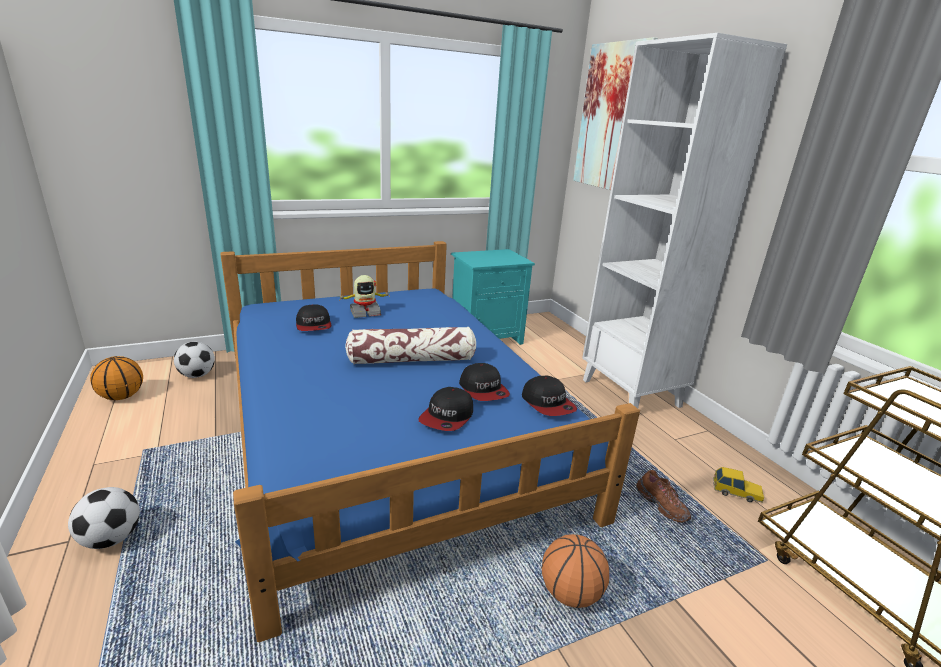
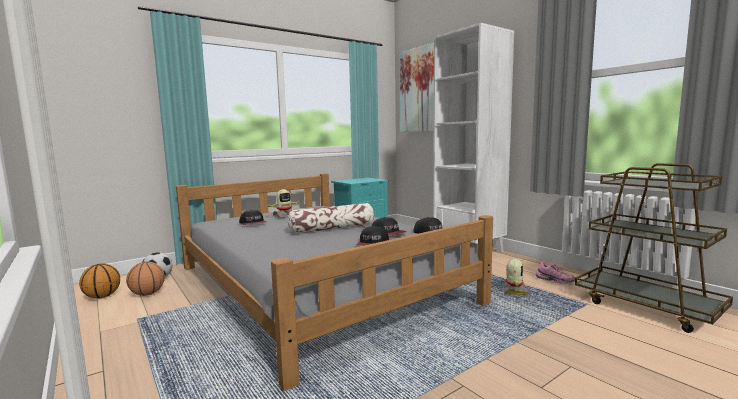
camera: 10 degrees left, 15 degrees down
football [68,487,140,549] -> none
blue bed [221,241,640,642] -> grey bed [176,173,493,391]
basketball [542,534,609,608] -> basketball moved to [126,262,165,296]
brown shoe [636,470,691,522] -> toy robot [502,259,531,297]
toy car [713,467,764,503] -> pink shoe [535,262,575,284]

